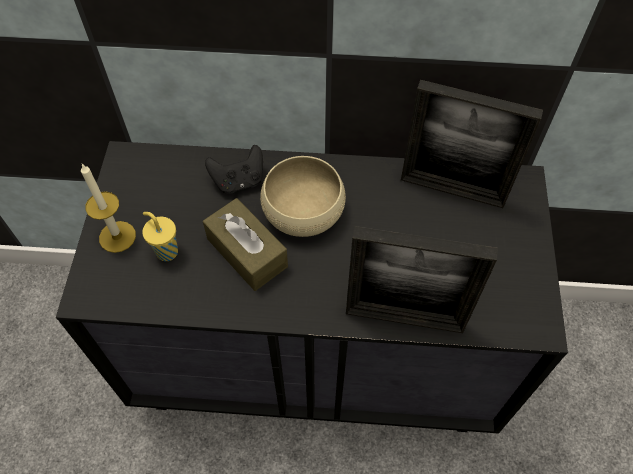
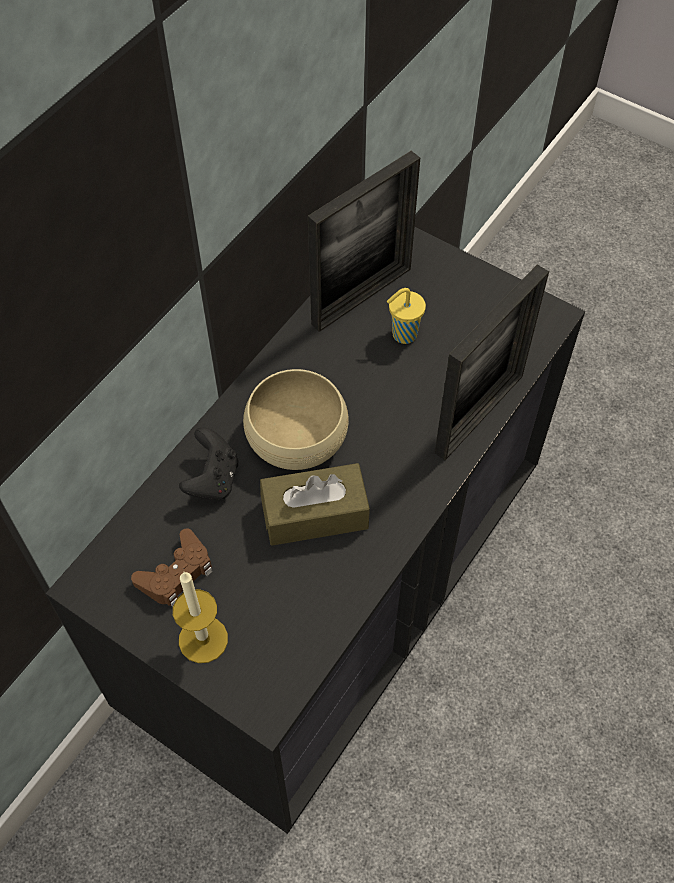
camera: 60 degrees left, 0 degrees up
yellow cup [142,212,178,261] -> yellow cup moved to [387,288,426,344]
none -> brown game controller [131,528,213,607]

